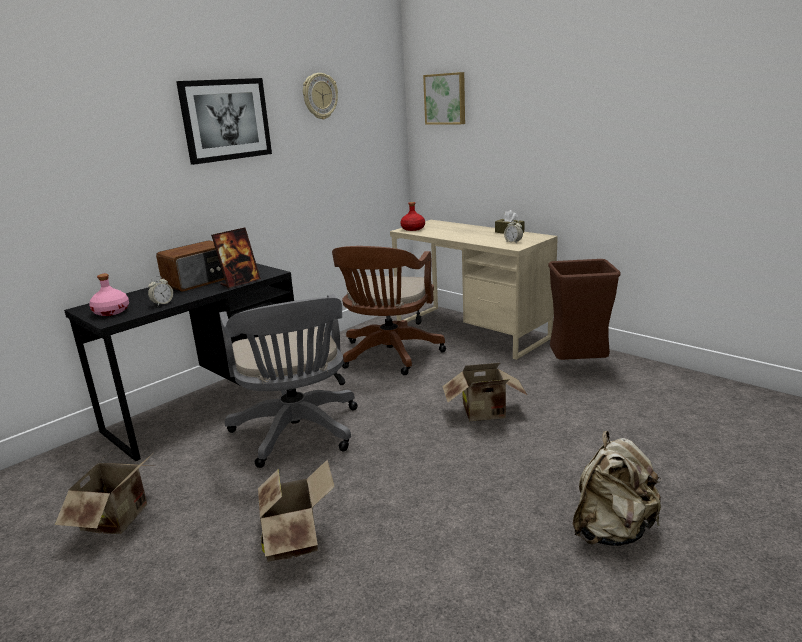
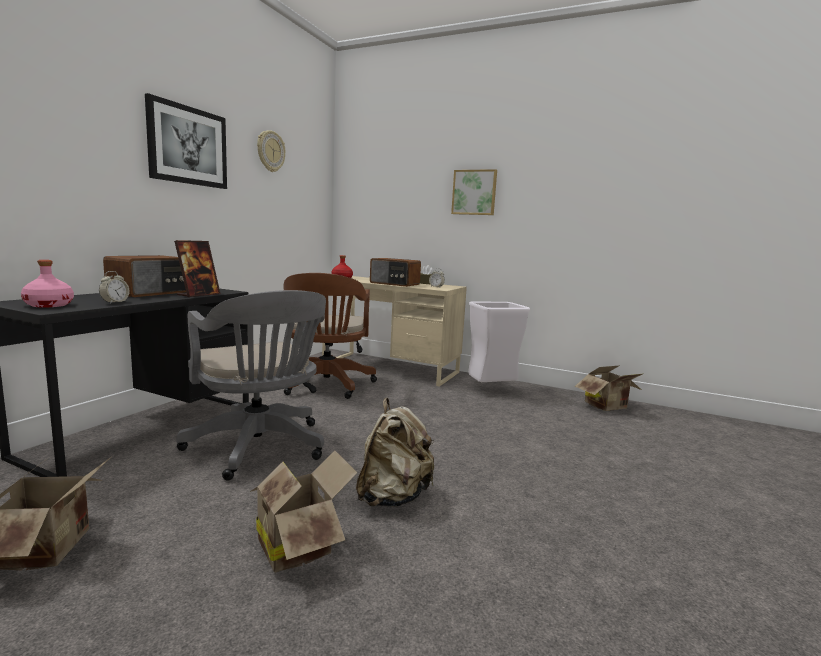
camera: 20 degrees left, 10 degrees down
picture [423,72,465,125] -> picture moved to [451,169,497,215]
cardboard box [442,363,528,421] -> cardboard box moved to [575,365,642,411]
brown trash can [548,259,621,360] -> white trash can [468,301,530,382]
beige backpack [573,431,662,546] -> beige backpack moved to [356,398,434,507]
none -> radio [370,258,421,287]

